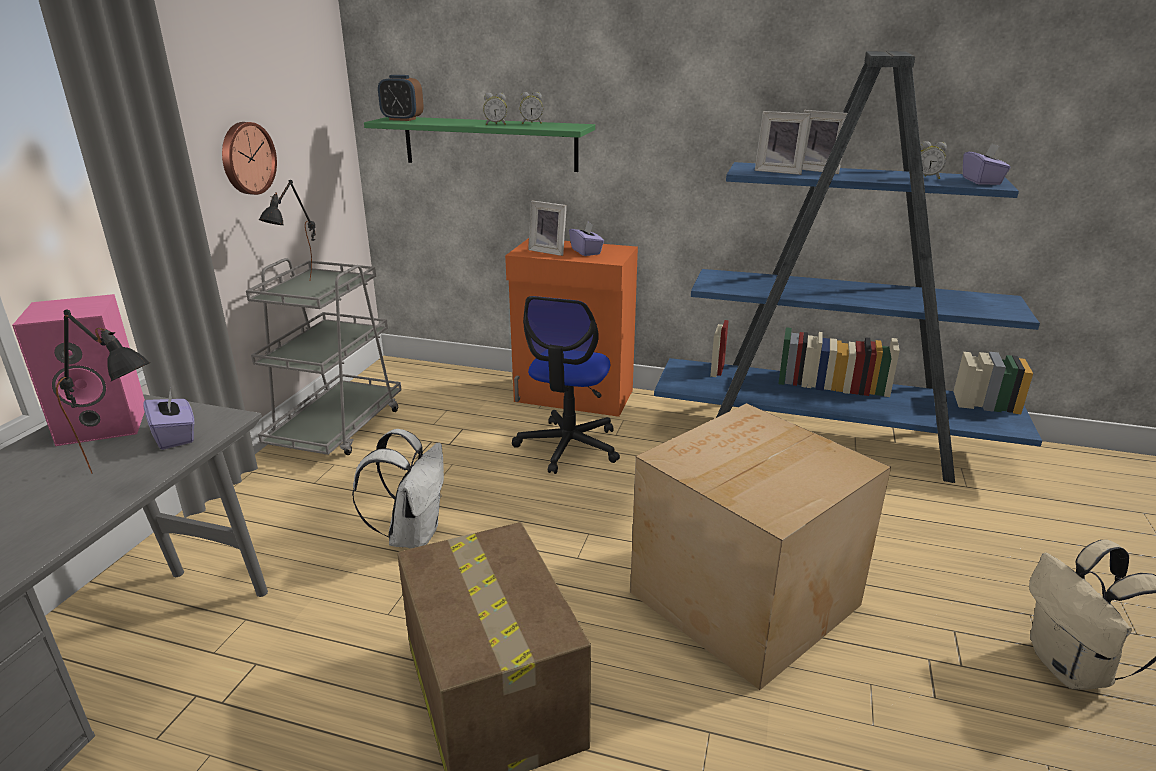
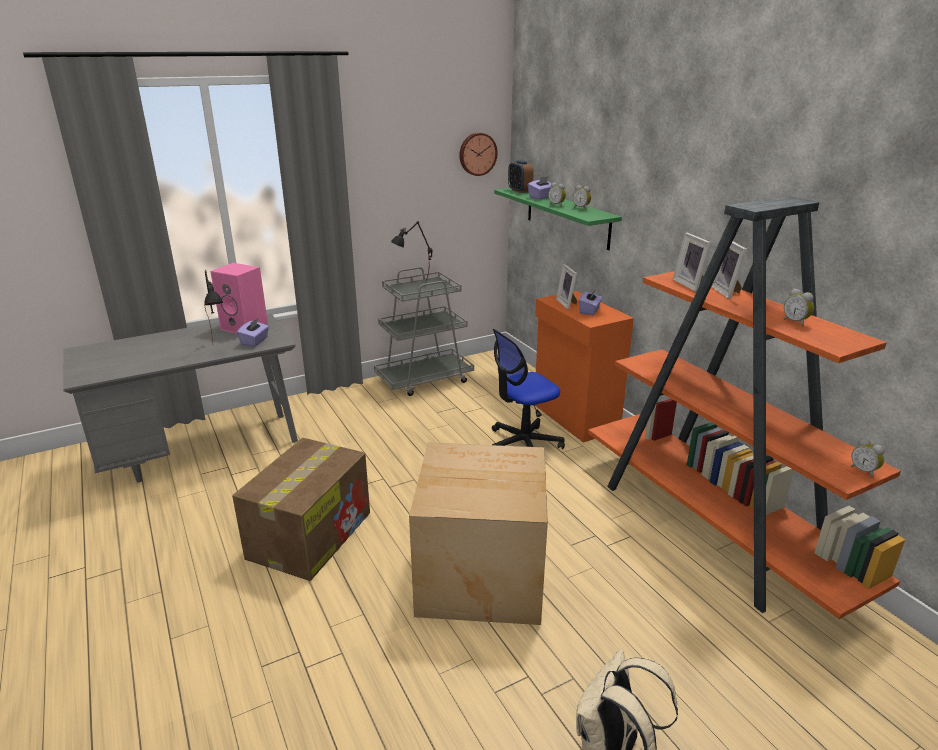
camera: 45 degrees right, 0 degrees up
wall clock [222,122,277,195] -> wall clock moved to [459,133,498,176]
white backpack [352,429,444,549] -> none
blue bookcase [654,51,1042,483] -> orange bookcase [588,196,905,619]
purple tissue box [963,144,1011,185] -> purple tissue box moved to [528,176,552,200]
none -> alarm clock [851,438,884,478]

